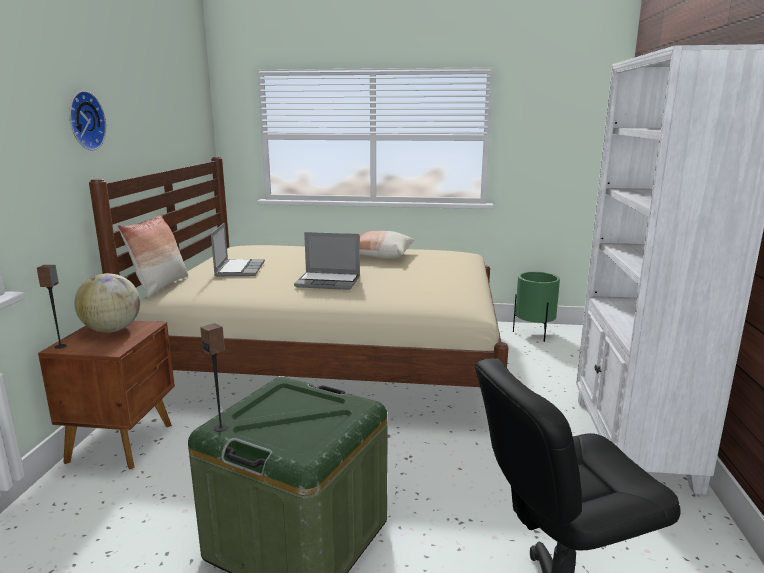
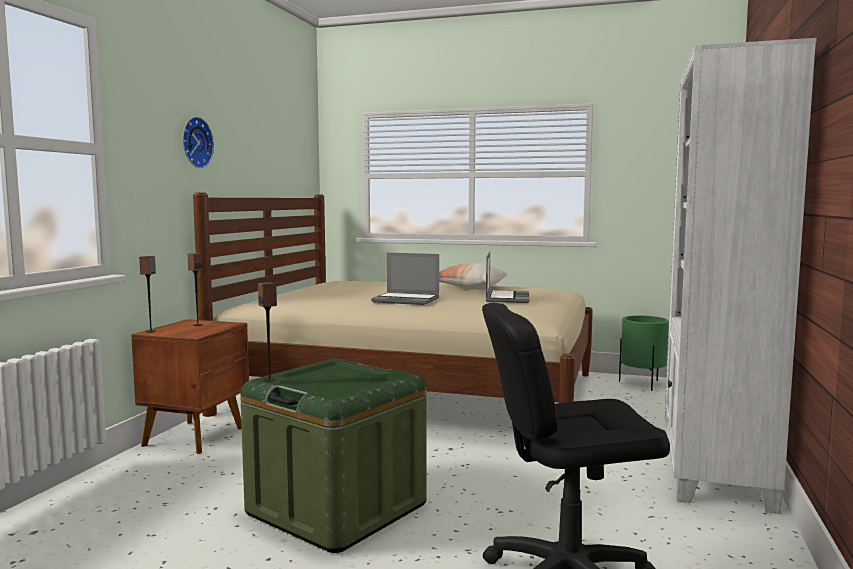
camera: 10 degrees right, 10 degrees down
globe [74,273,140,333] -> speaker [187,253,203,326]
pillow [117,214,188,298] -> none
laptop [211,223,265,276] -> laptop moved to [486,252,530,303]

